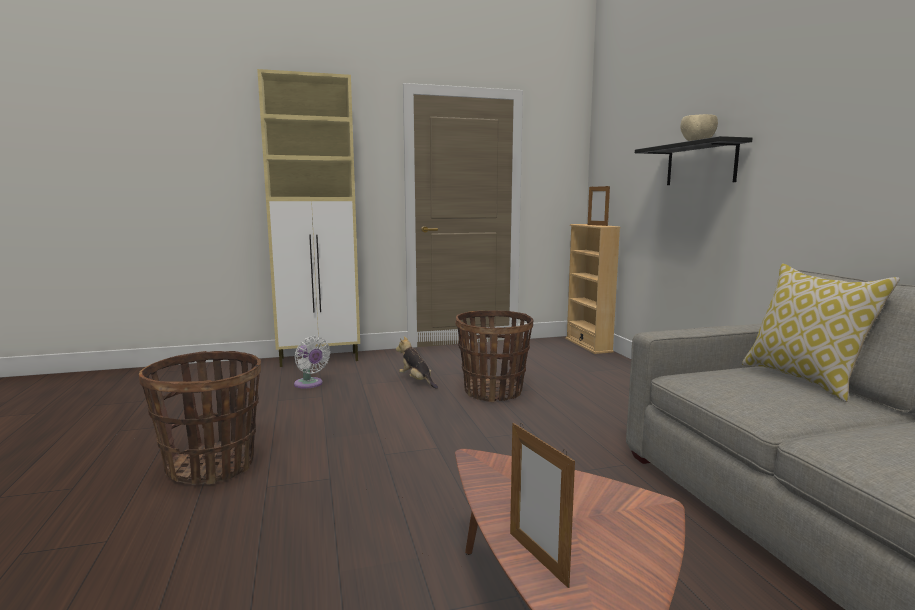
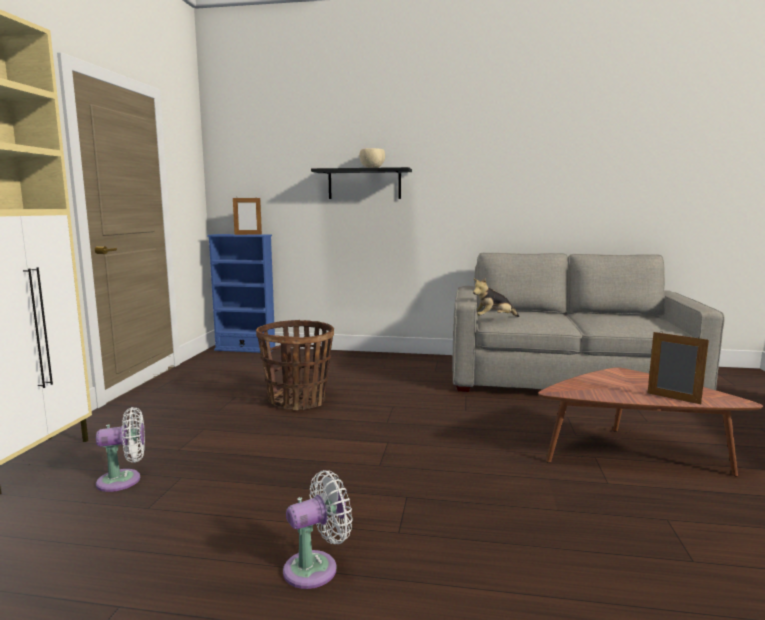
camera: 65 degrees left, 0 degrees up
basket [139,351,261,485] -> white fan [283,470,353,589]
plush toy [396,336,438,389] -> plush toy moved to [473,278,520,317]
picture frame [510,423,575,588] -> picture frame turned 135 degrees counterclockwise [648,331,709,404]
beige bookcase [565,224,621,354] -> blue bookcase [207,234,275,353]
pillow [742,263,900,402] -> none

